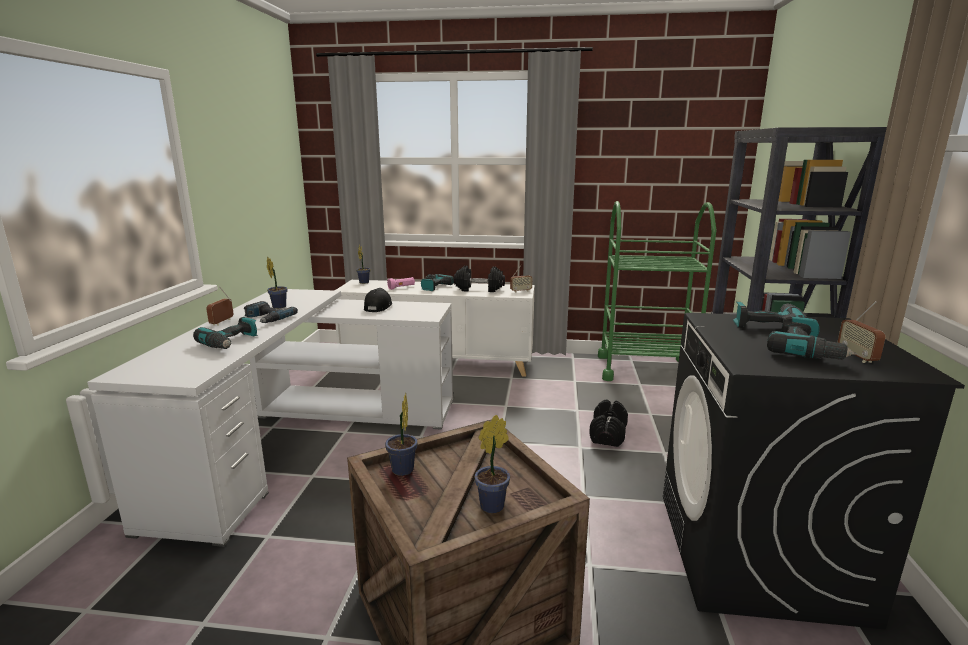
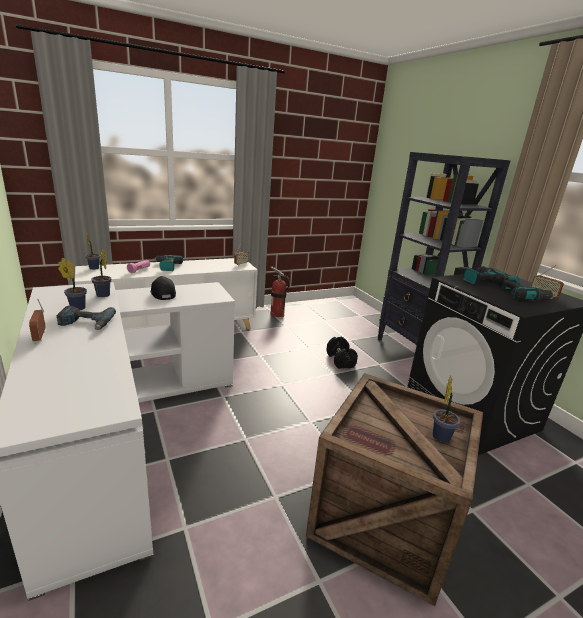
camera: 35 degrees left, 5 degrees up
power drill [193,317,258,349] -> none
potted plant [385,393,418,476] -> potted plant moved to [91,249,111,297]
black dumbbell [454,266,505,292] -> none
green cart [598,201,717,381] -> none
none -> fire extinguisher [270,267,290,317]

